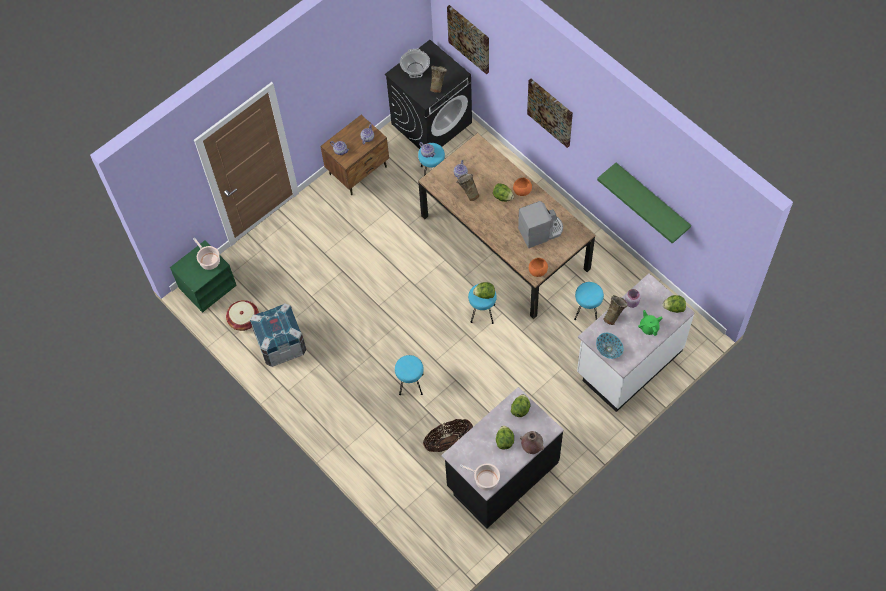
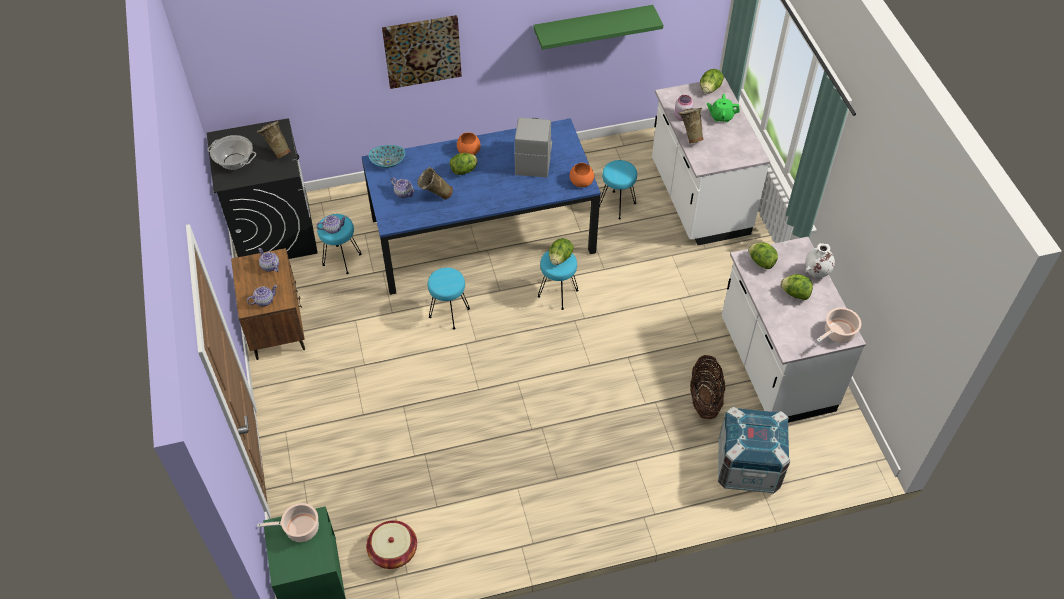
camera: 65 degrees left, 10 degrees down
crate [250,303,307,367] -> crate moved to [718,407,790,494]
turquoise stool [395,355,424,395] -> turquoise stool moved to [428,268,470,330]
brown dining table [418,133,595,319] -> blue dining table [361,118,601,295]
black counter [441,387,564,528] -> white counter [722,237,866,423]
picture [447,5,489,74] -> none
brown vase [520,431,544,454] -> white vase [805,243,835,278]
bowl [596,333,624,359] -> bowl moved to [369,145,405,168]

